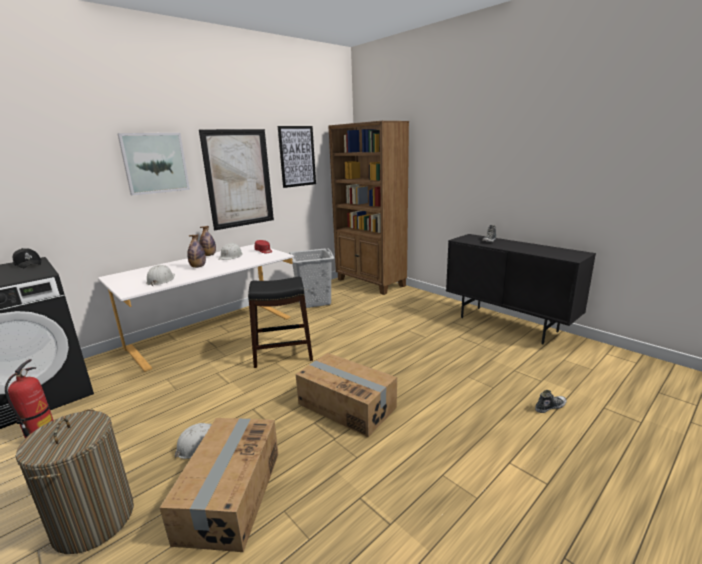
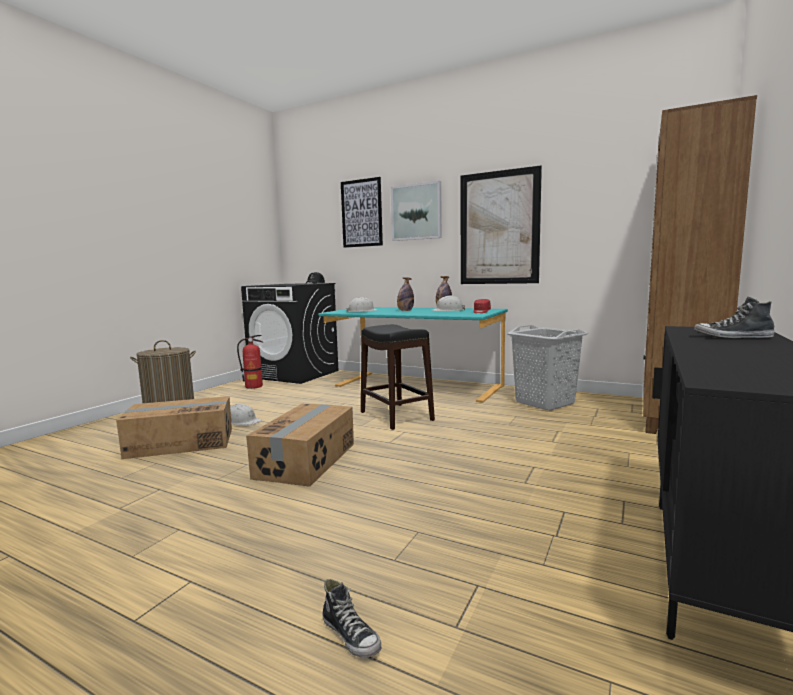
camera: 70 degrees right, 10 degrees down
white desk [98,244,294,372] -> turquoise desk [318,307,508,402]
picture [278,126,316,188] -> picture moved to [341,177,383,248]

